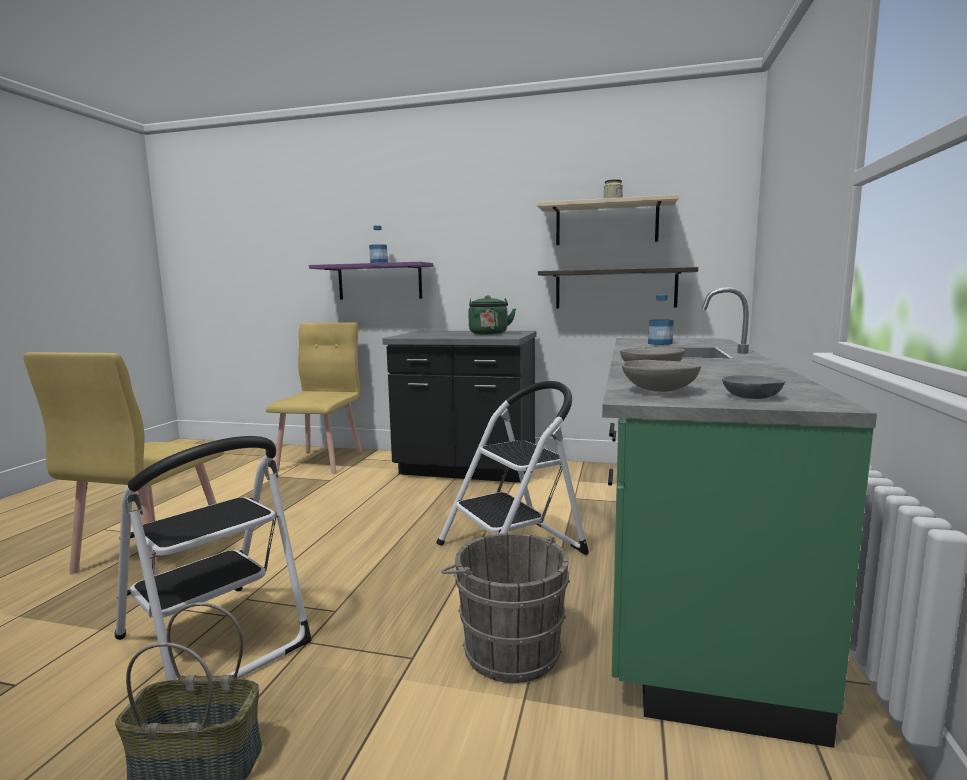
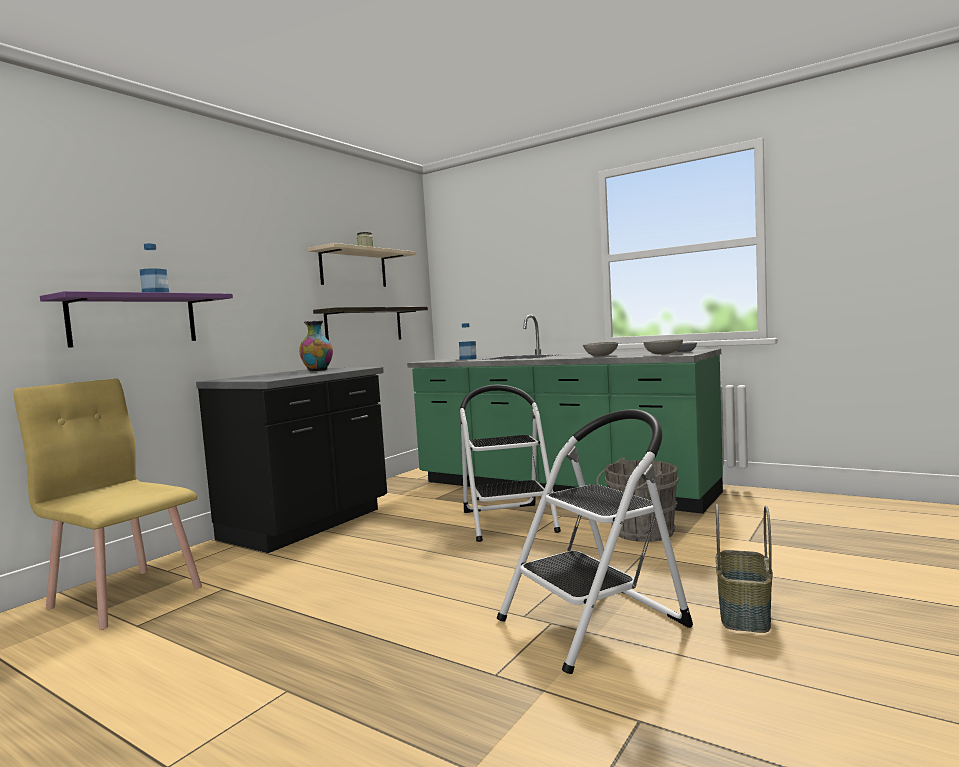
camera: 70 degrees left, 5 degrees down
yellow chair [23,352,228,576] -> none
green kettle [468,295,516,335] -> vase [299,321,333,371]

